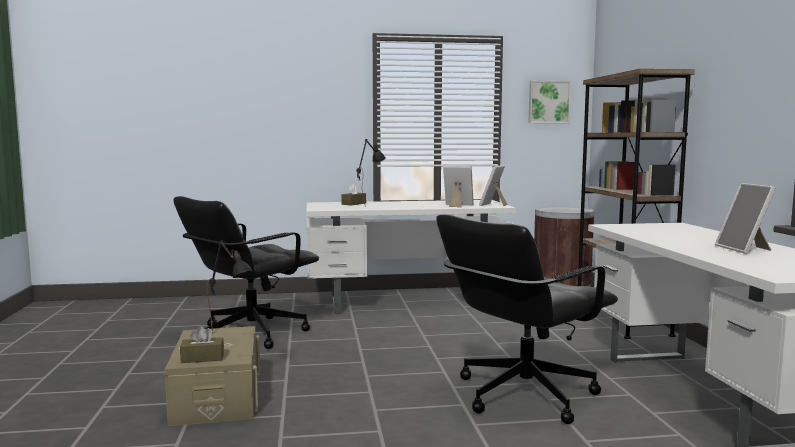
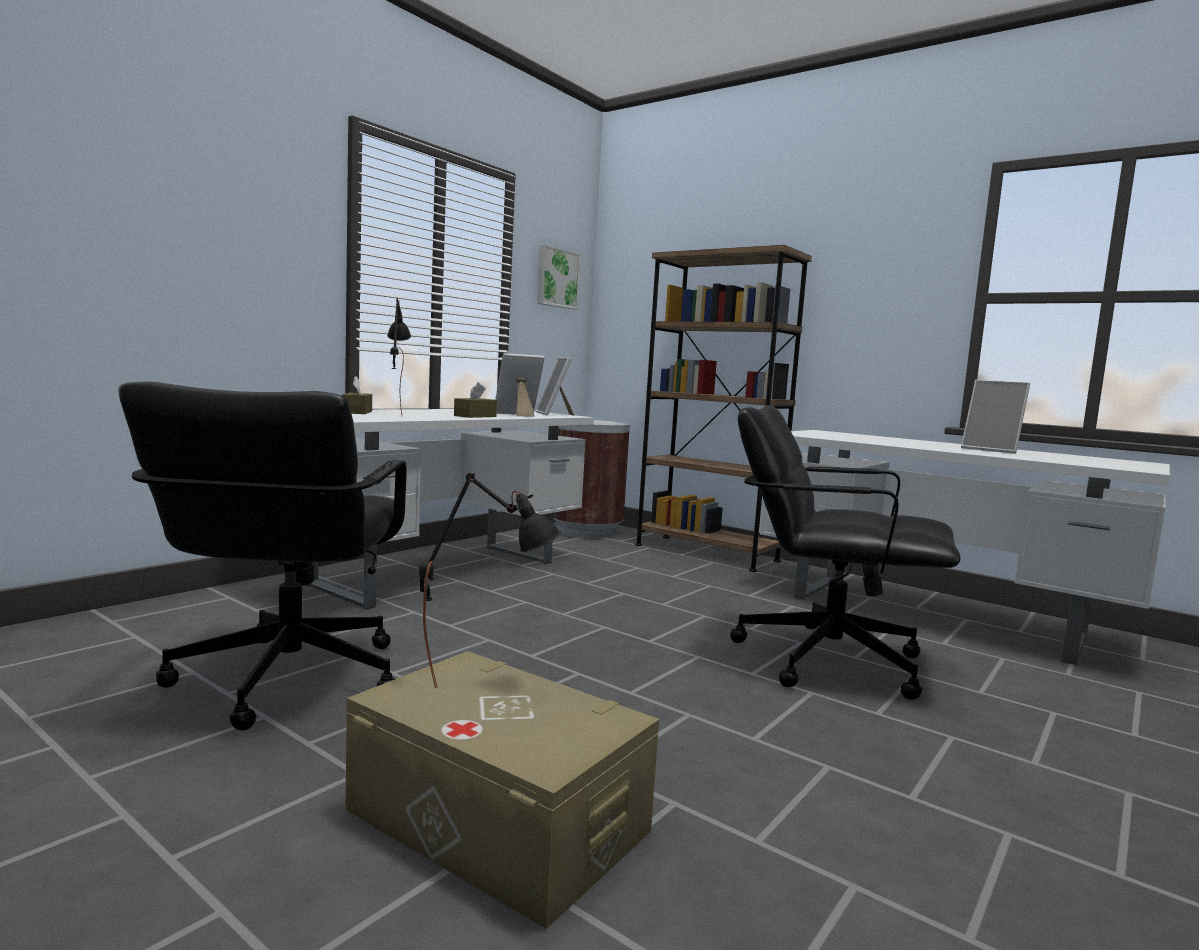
camera: 45 degrees left, 0 degrees up
brown tissue box [180,326,224,363] -> brown tissue box moved to [454,382,497,418]
black office chair [436,214,618,424] -> black office chair turned 105 degrees clockwise [730,405,961,700]

